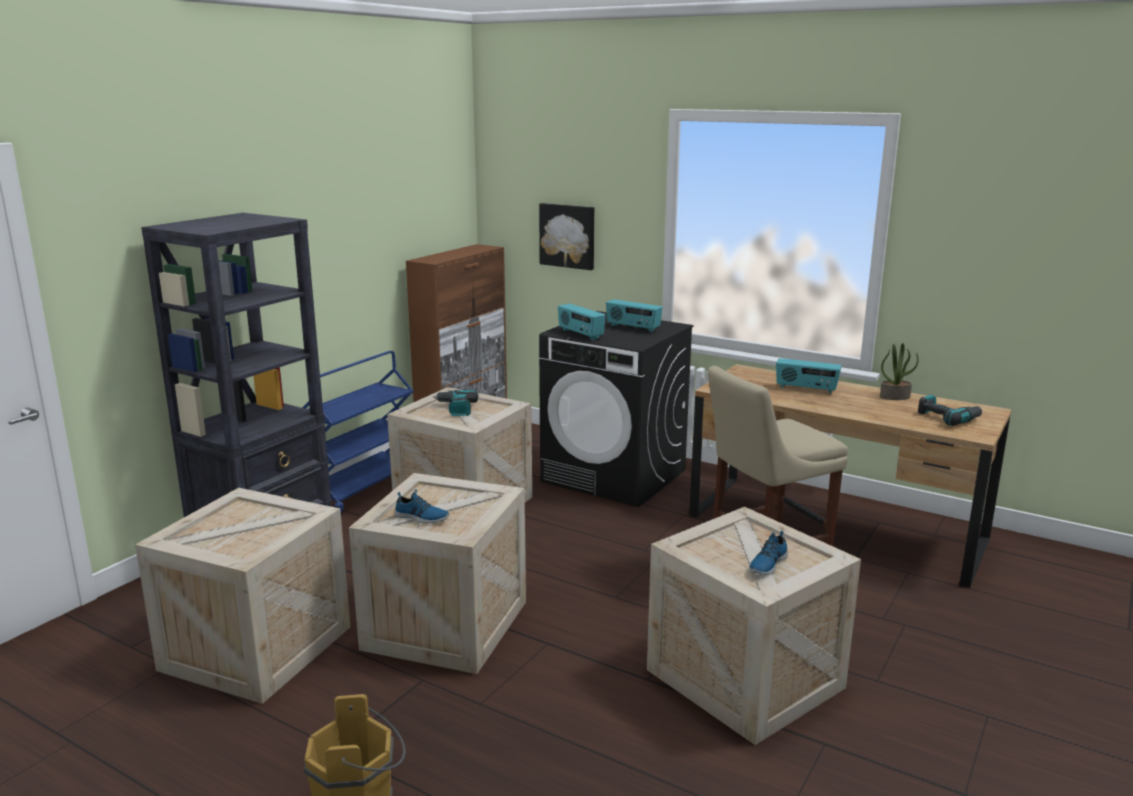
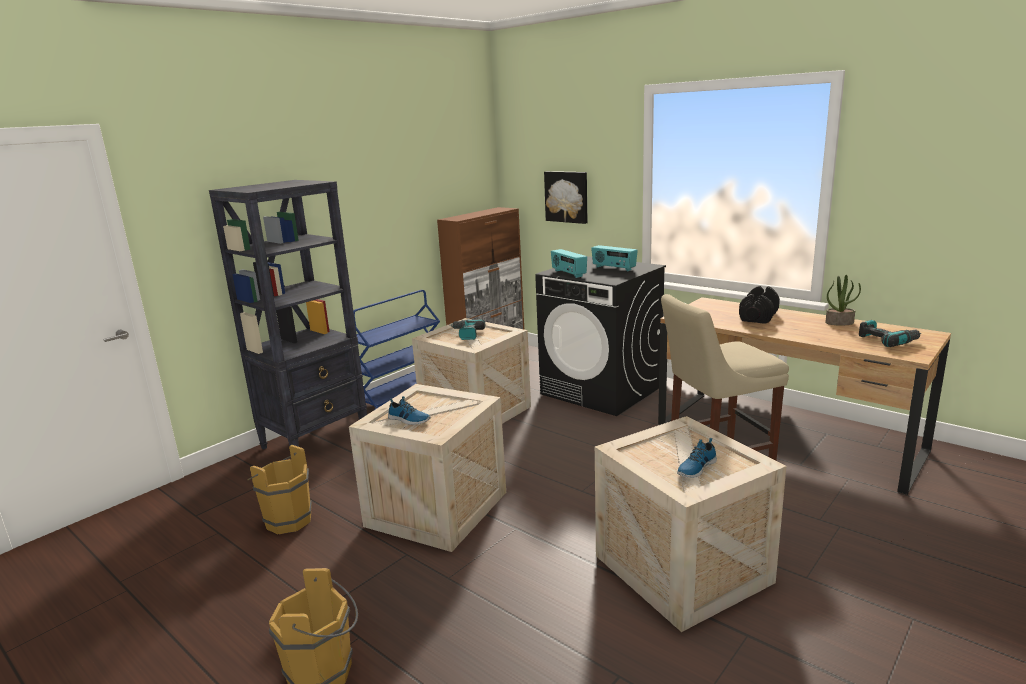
camera: 10 degrees right, 0 degrees up
crate [135,488,350,704] -> brown bucket [248,445,312,534]
radio [776,358,841,394] -> black dumbbell [739,286,780,324]

